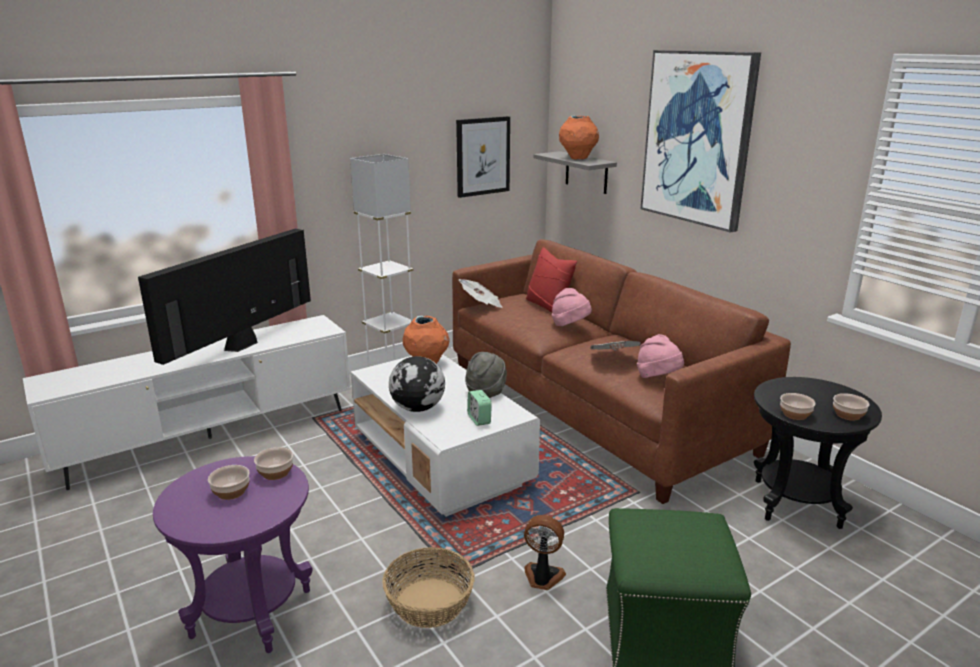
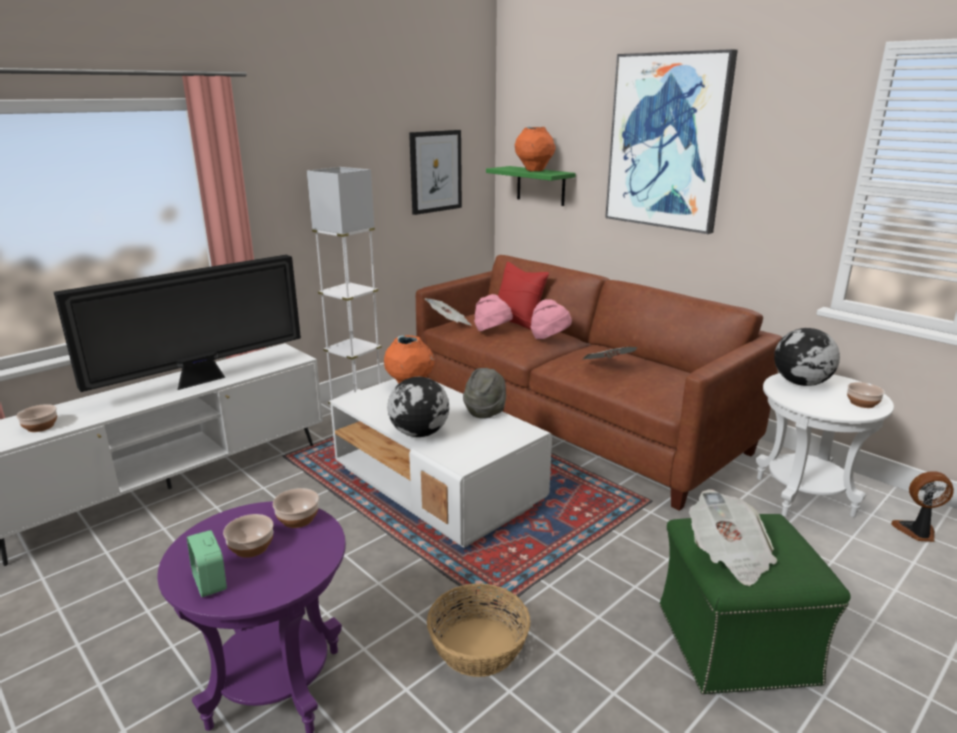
camera: 10 degrees left, 0 degrees up
television [138,229,311,365] -> television turned 150 degrees counterclockwise [54,255,301,392]
alarm clock [467,390,492,426] -> alarm clock moved to [187,530,227,597]
fan [524,515,566,590] -> fan moved to [891,472,954,542]
grey shelf [533,151,617,194] -> green shelf [486,166,576,206]
pink hat [637,334,684,378] -> pink hat moved to [474,294,513,331]
black side table [754,377,882,529] -> white side table [756,373,894,517]
bowl [780,393,816,420] -> bowl moved to [16,404,57,432]
none -> newspaper [689,489,777,586]
none -> globe [774,328,840,386]

